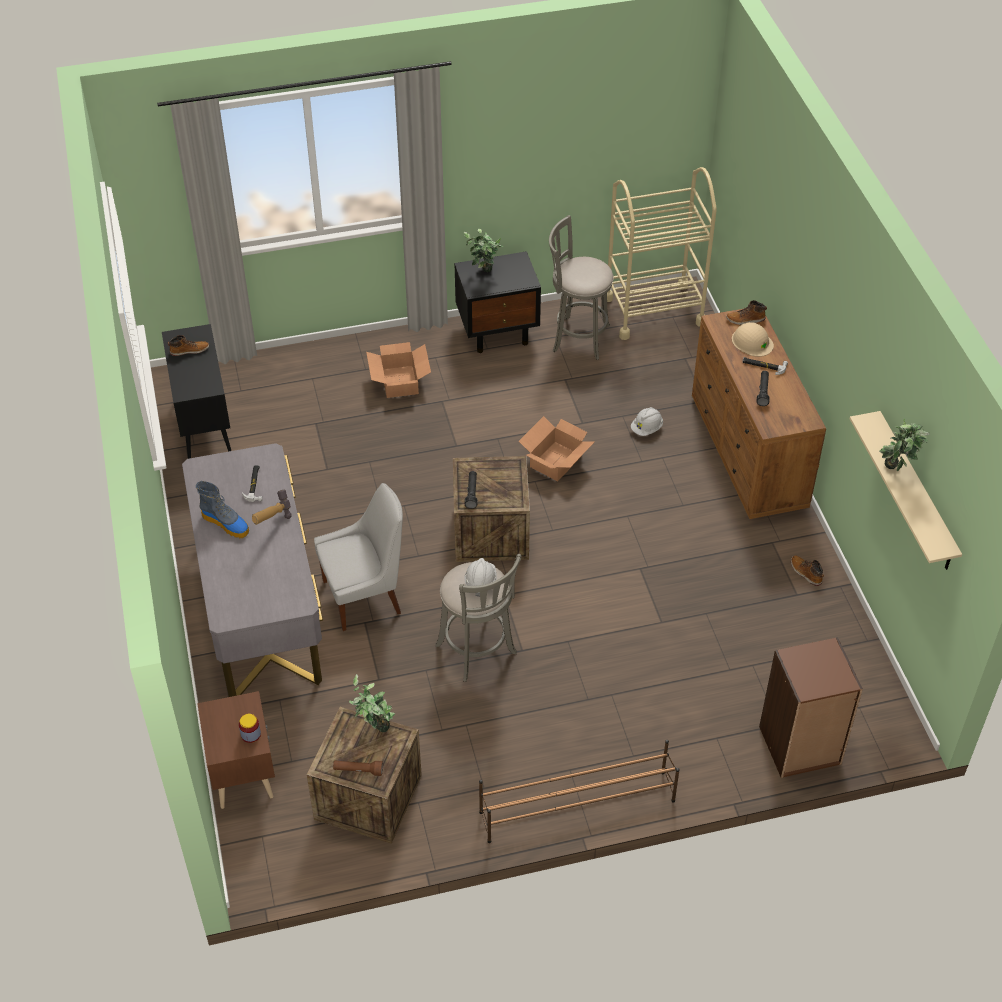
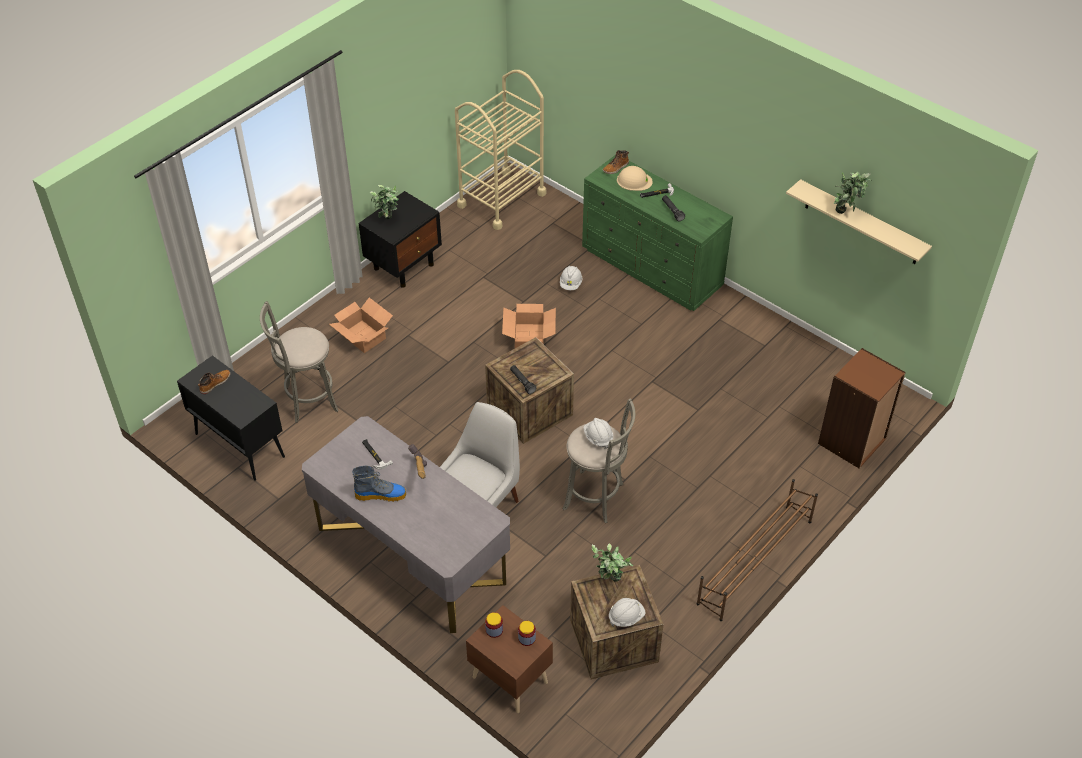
camera: 35 degrees left, 0 degrees up
brown flashlight [333,761,383,776] -> white hard hat [609,598,646,627]
grey stool [549,215,614,360] -> grey stool moved to [260,301,339,423]
brown dresser [692,309,826,519] -> green dresser [582,155,733,311]
boot [791,555,824,586] -> none
none -> jar [485,612,503,638]

